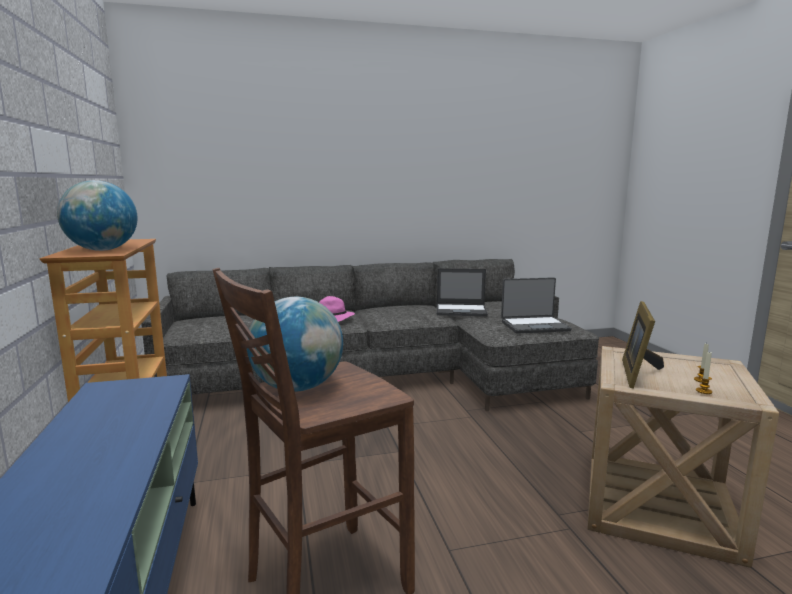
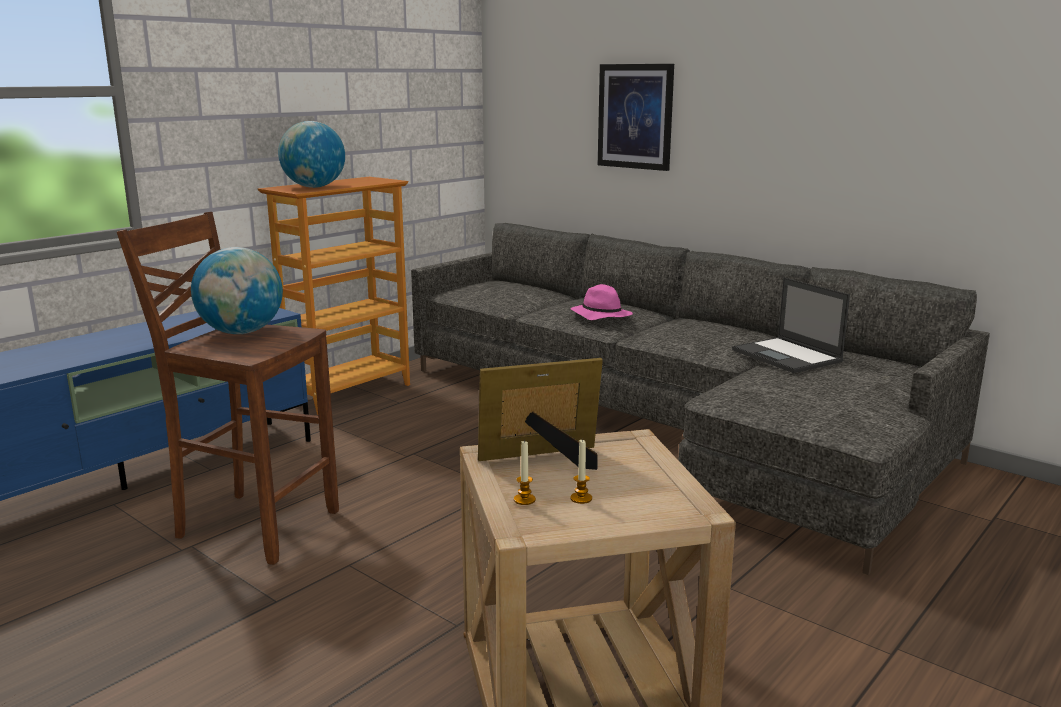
camera: 55 degrees right, 5 degrees up
laptop [501,277,572,334] -> none
none -> picture [598,64,674,171]

